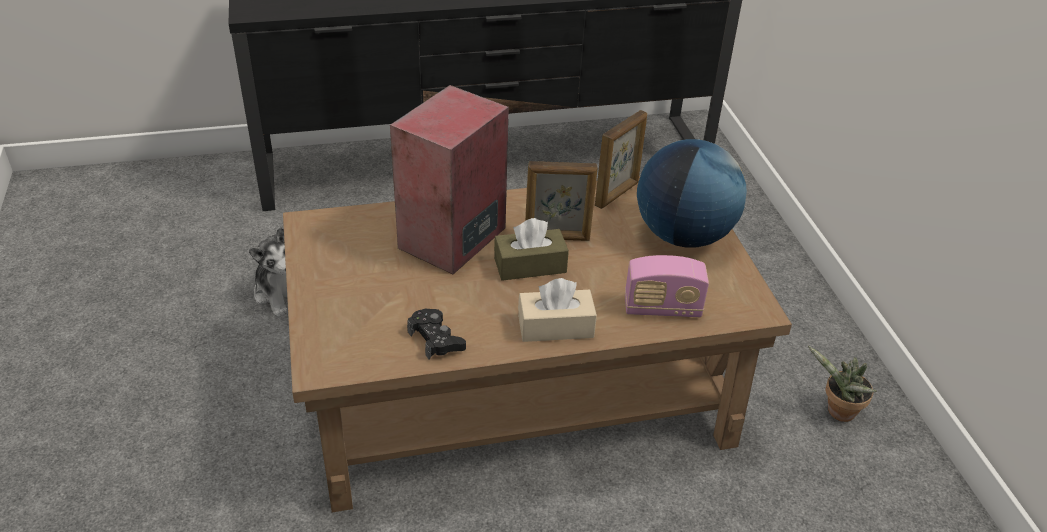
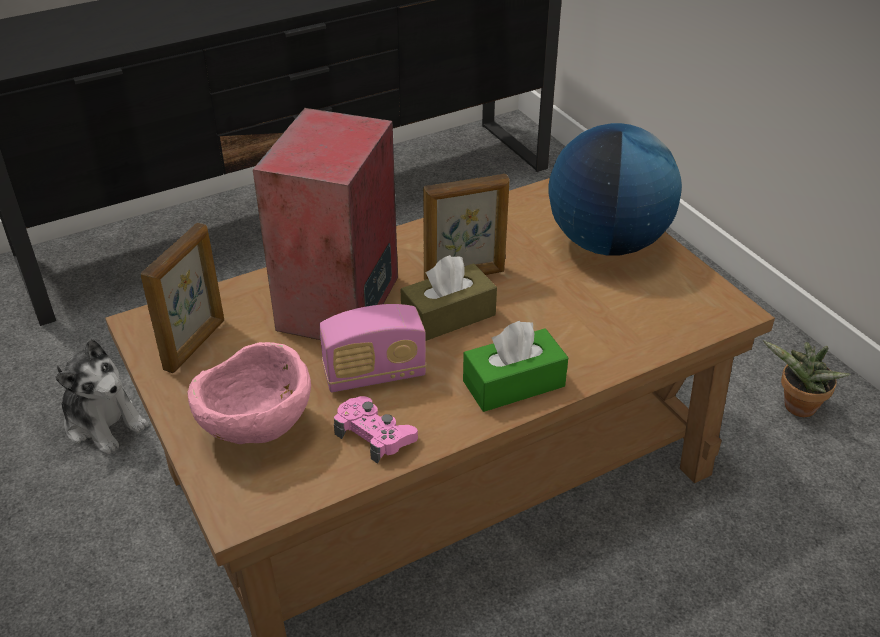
camera: 15 degrees left, 0 degrees up
black game controller [407,308,466,359] -> pink game controller [334,396,418,464]
beige tissue box [518,278,597,342] -> green tissue box [463,321,568,412]
picture frame [595,110,647,209] -> picture frame moved to [141,223,224,373]
radio [625,255,709,317] -> radio moved to [319,304,427,392]
none -> pink bowl [187,342,311,444]

